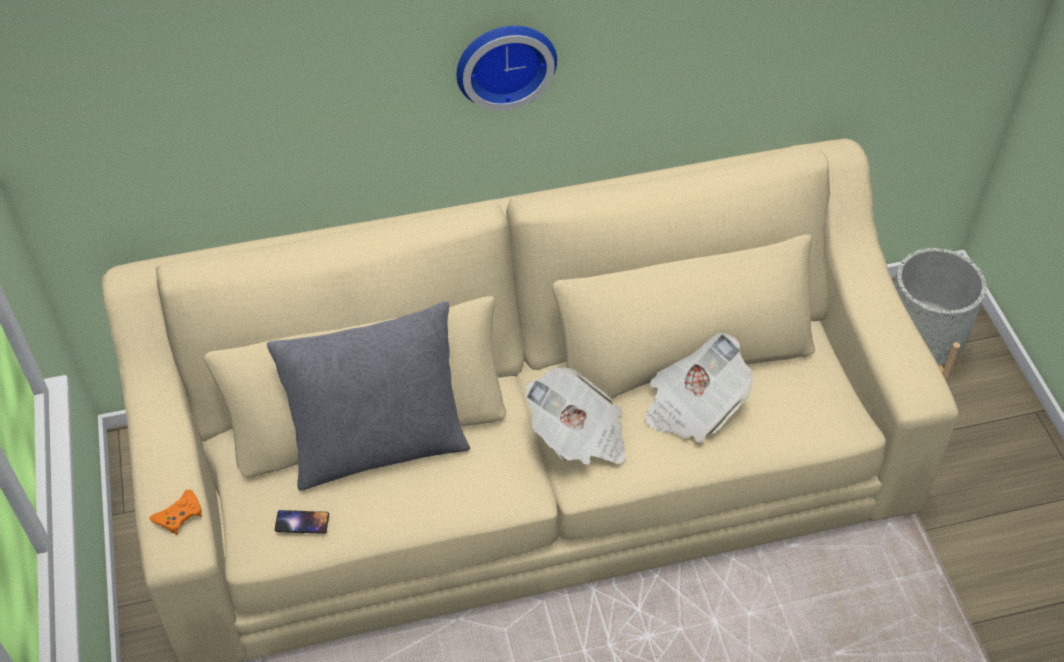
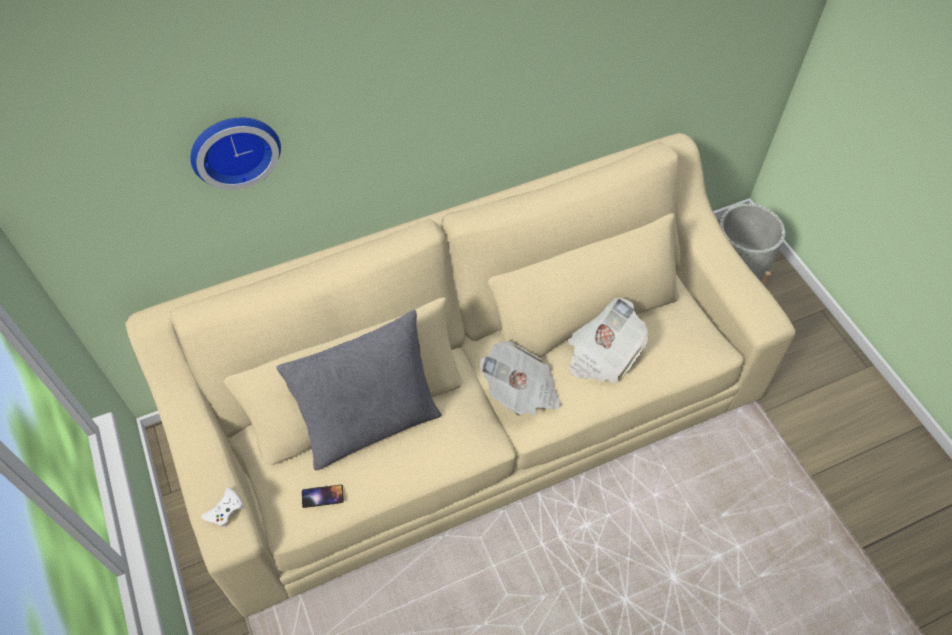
camera: 10 degrees left, 5 degrees up
orange game controller [149,490,202,535] -> white game controller [201,487,244,527]
wall clock [457,26,557,111] -> wall clock moved to [190,118,281,190]

